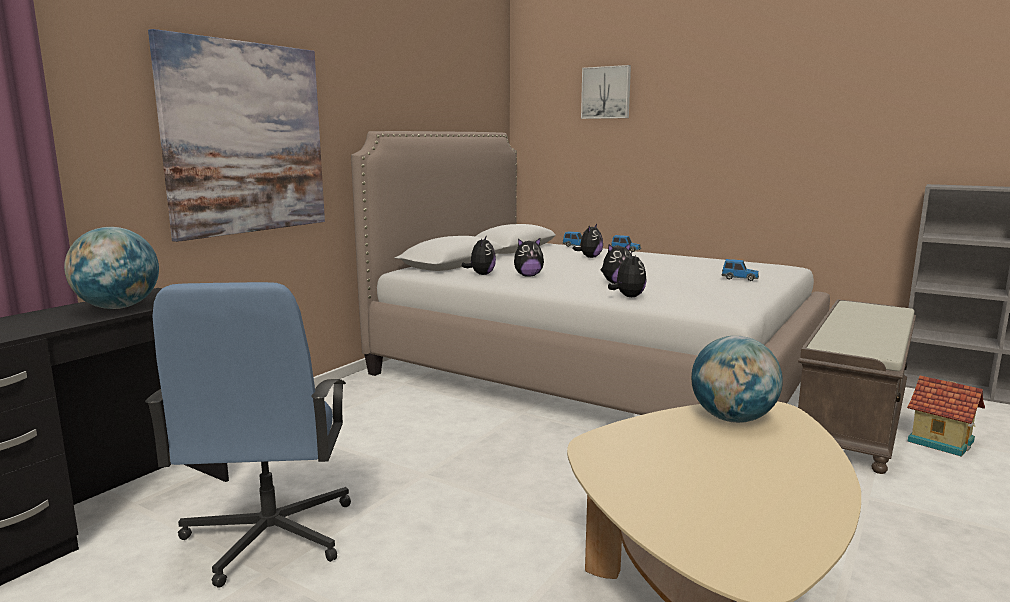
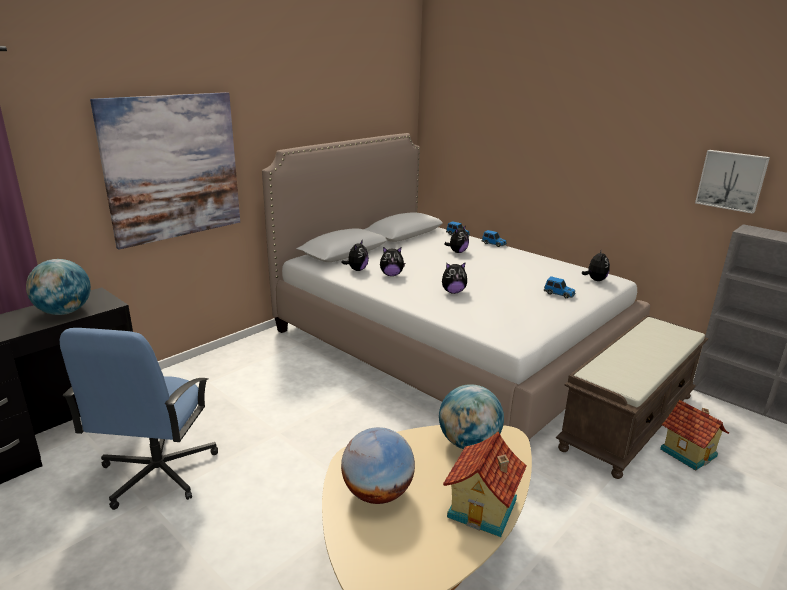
camera: 10 degrees right, 10 degrees up
picture [581,65,631,119] -> picture moved to [695,150,770,214]
plush toy [608,251,646,297] -> plush toy moved to [582,249,610,281]
none -> globe [341,427,415,504]
none -> toy house [443,432,527,537]

